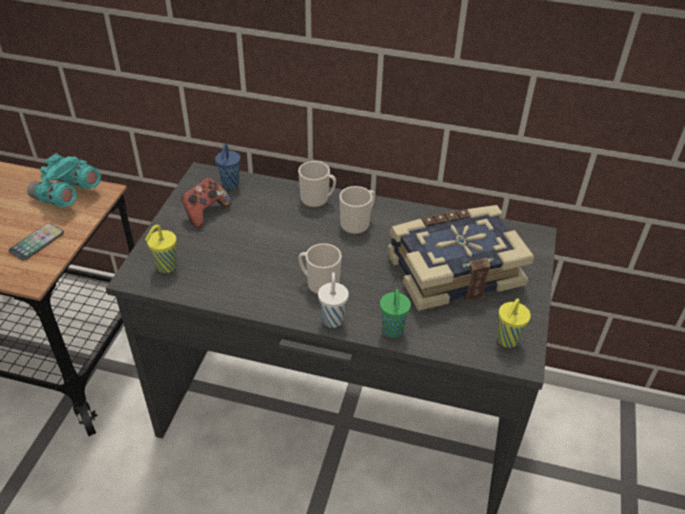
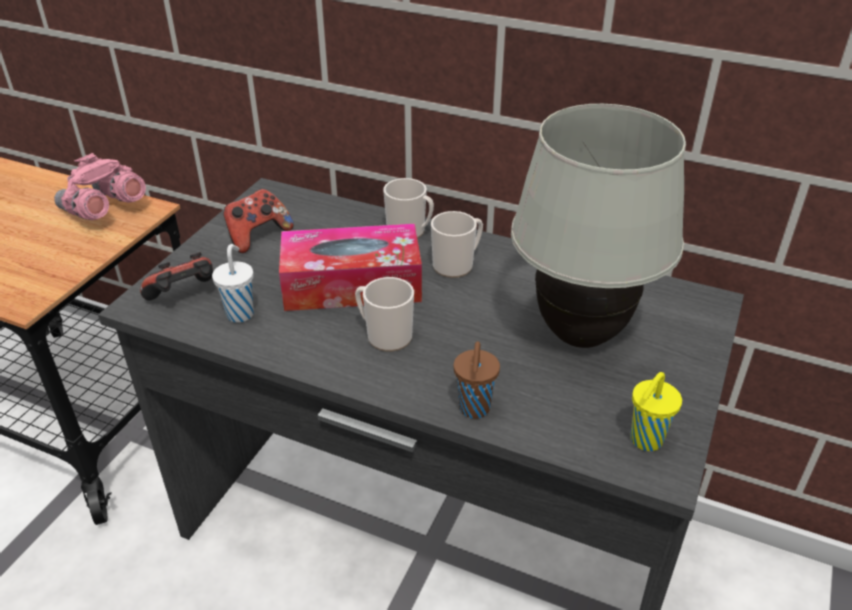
camera: 10 degrees right, 5 degrees down
phone [8,223,64,260] -> none
turquoise binoculars [27,153,101,207] -> pink binoculars [54,153,146,220]
yellow cup [145,225,177,273] -> game controller [140,252,213,301]
blue cup [215,144,241,189] -> none
white cup [318,272,349,328] -> white cup moved to [212,244,254,323]
green cup [380,289,411,338] -> brown cup [454,341,500,418]
book [388,205,534,311] -> white table lamp [511,104,686,348]
none -> tissue box [279,224,422,311]

